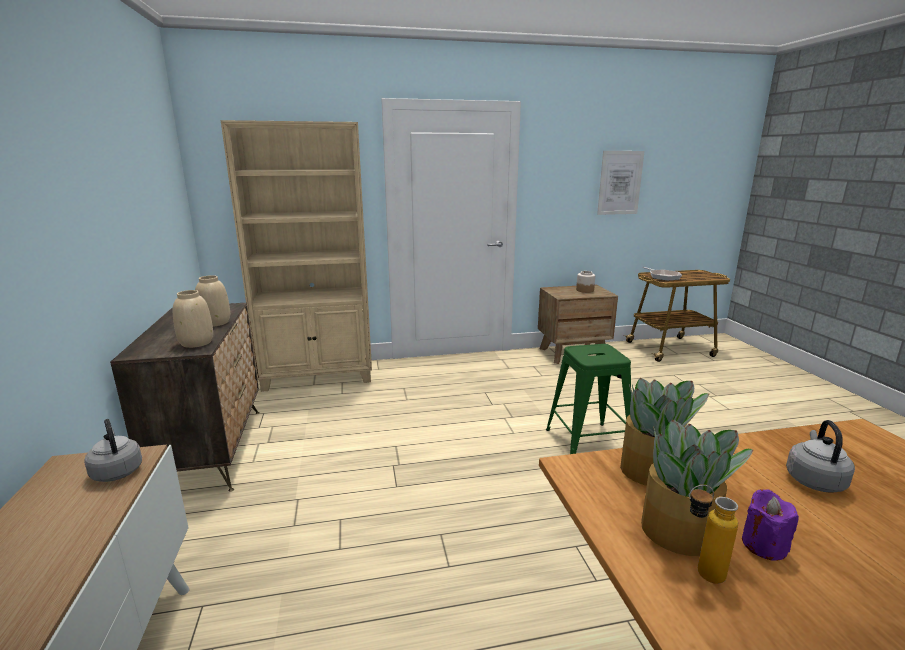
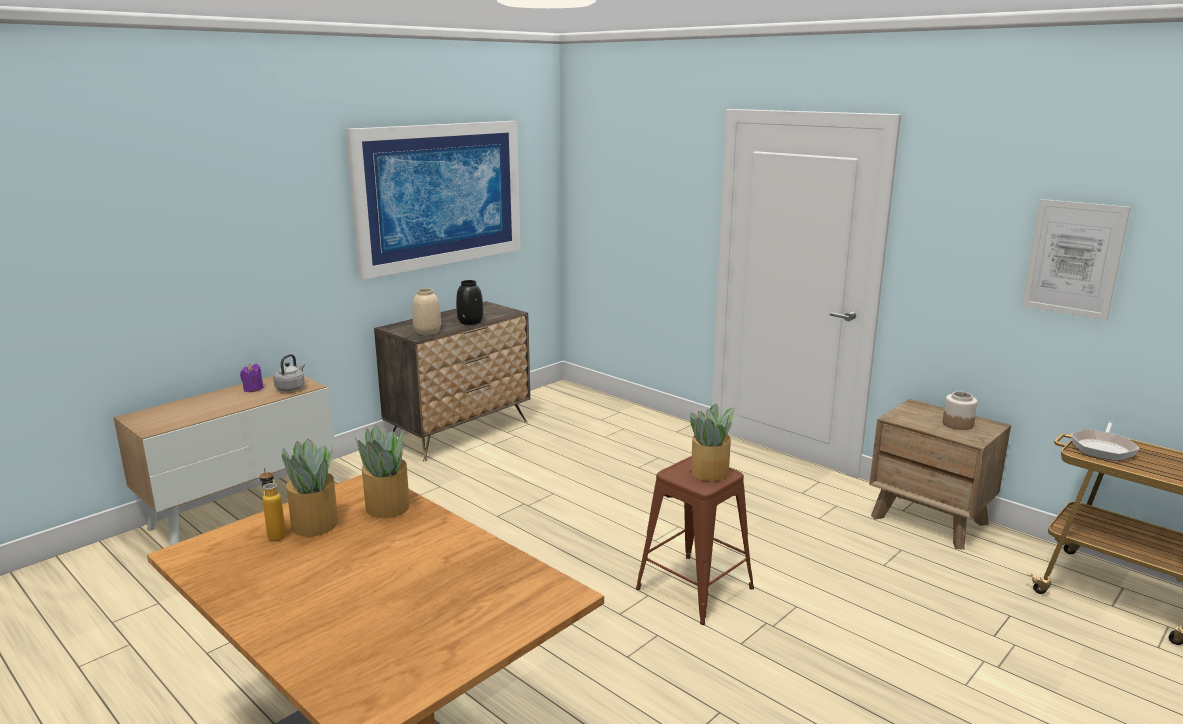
camera: 55 degrees right, 0 degrees up
beige vase [195,275,230,327] -> black vase [456,280,483,325]
beige bookcase [221,120,372,392] -> none
green stool [546,344,631,454] -> brown stool [636,456,754,625]
purple candle [742,489,799,561] -> purple candle moved to [240,364,264,392]
grey kettle [786,420,855,493] -> none
none -> picture [345,121,521,280]
none -> potted plant [690,404,735,481]

